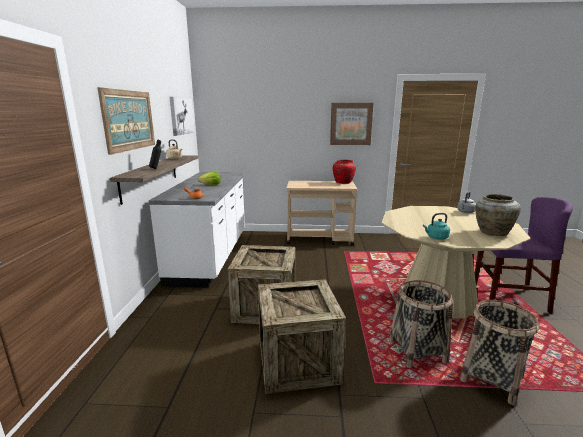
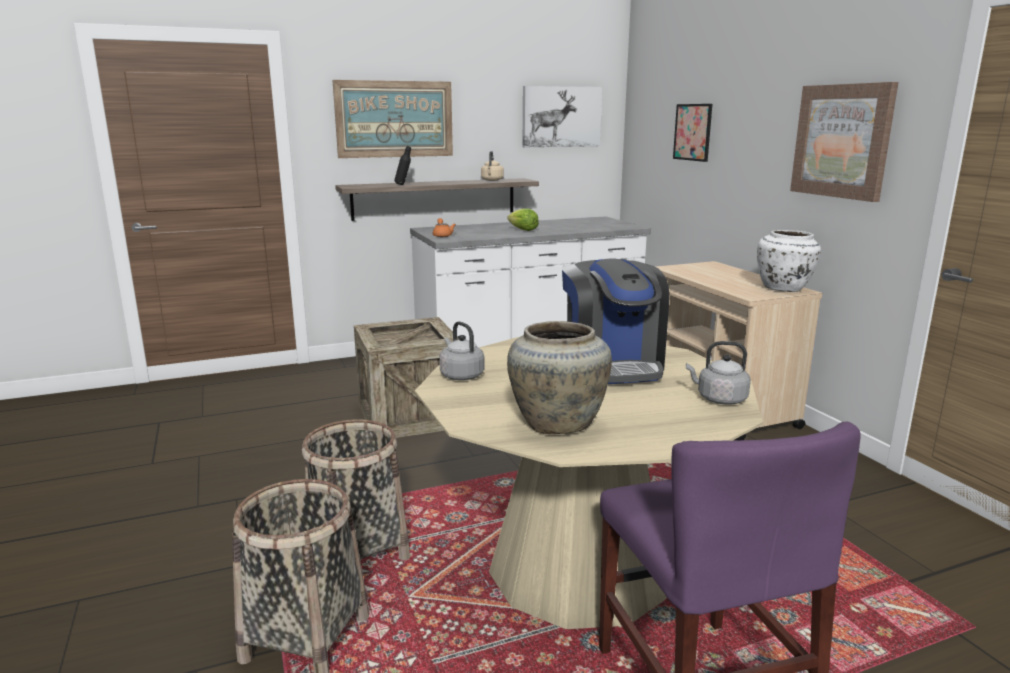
camera: 65 degrees right, 0 degrees up
crate [258,279,346,394] -> none
red vase [333,160,356,184] -> white vase [757,230,821,292]
turquoise kettle [423,213,450,240] -> grey kettle [439,321,485,380]
none -> coffee machine [562,258,669,384]
none -> picture [673,104,712,162]

